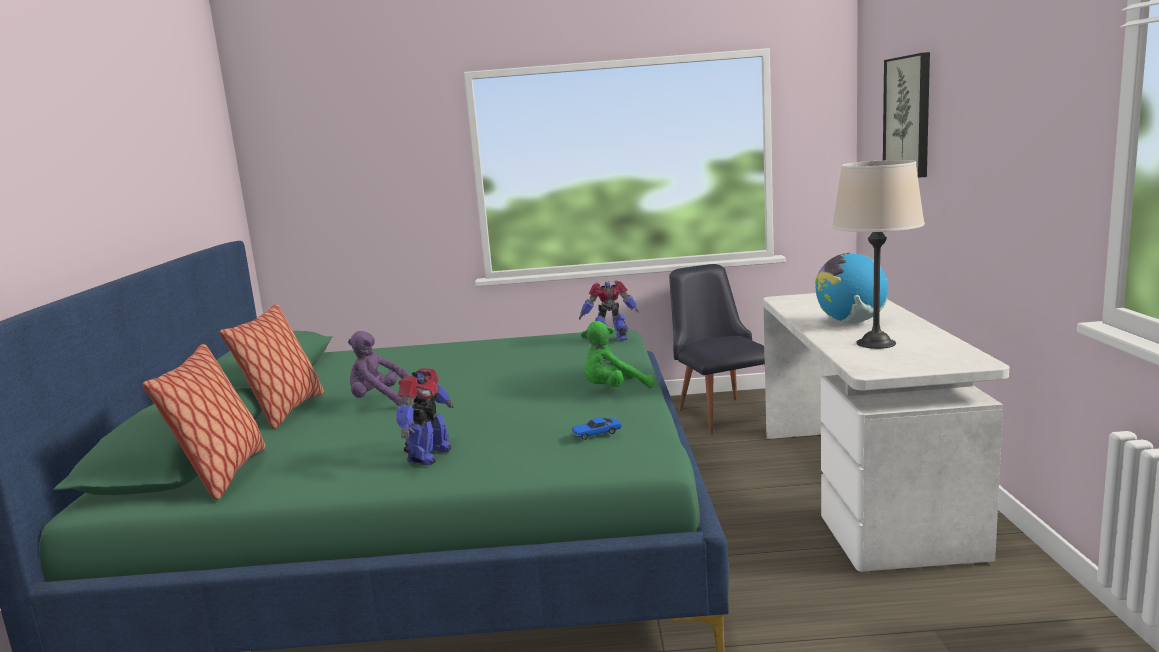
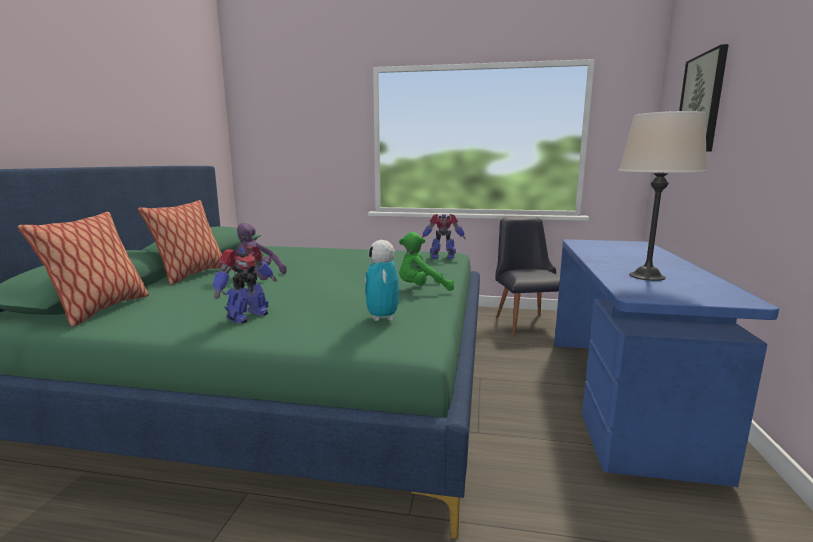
camera: 10 degrees right, 0 degrees up
toy car [572,418,622,440] -> toy robot [365,240,399,321]
white desk [763,293,1009,572] -> blue desk [554,239,779,487]
globe [815,253,888,324] -> none

